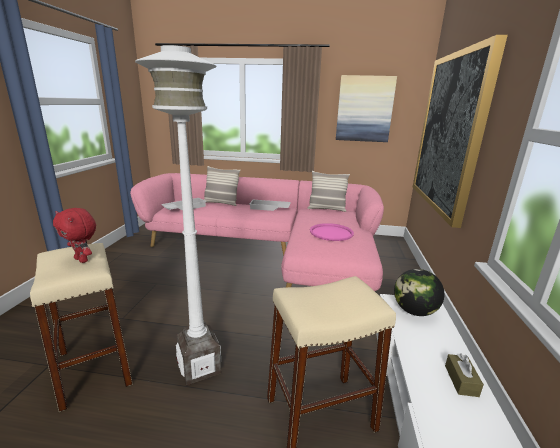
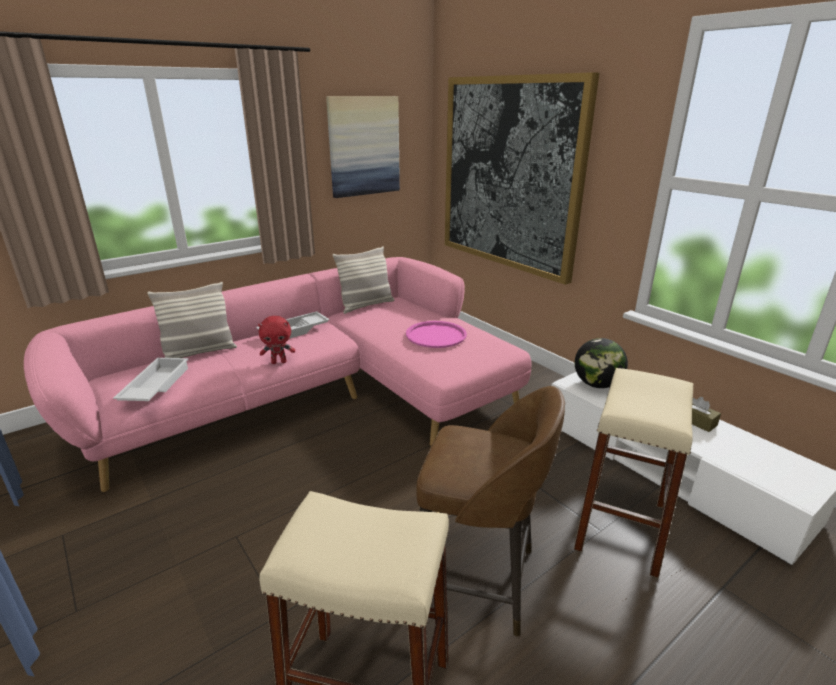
camera: 45 degrees left, 5 degrees up
red plush toy [53,208,96,263] -> red plush toy moved to [258,316,295,364]
white floor lamp [135,45,221,385] -> brown stool [417,386,565,636]

